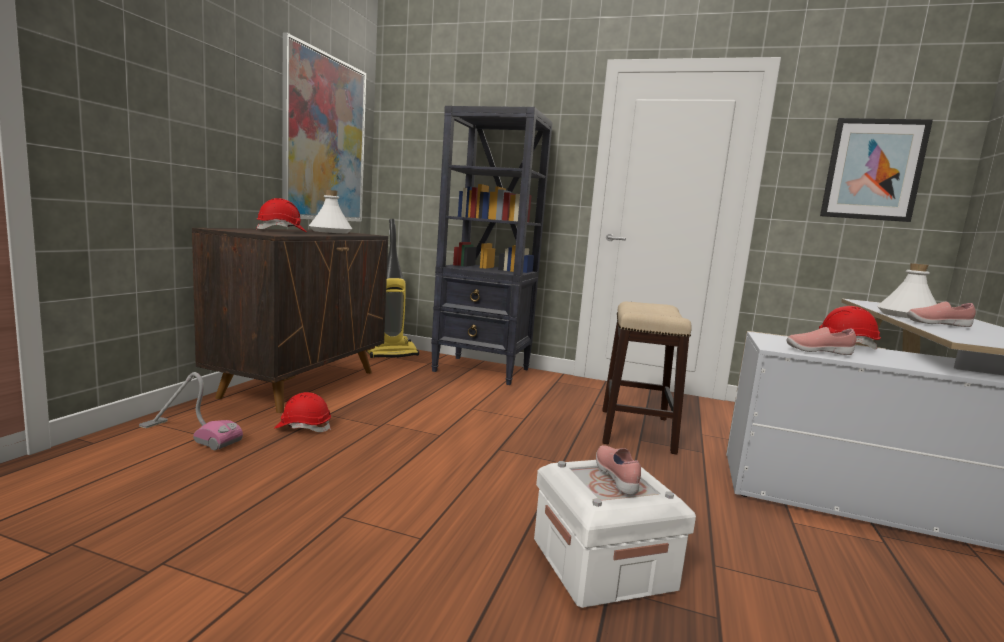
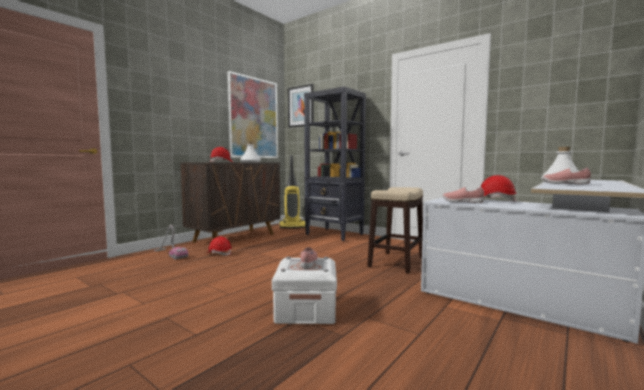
camera: 20 degrees right, 5 degrees down
picture [820,118,933,222] -> picture moved to [288,84,314,128]

